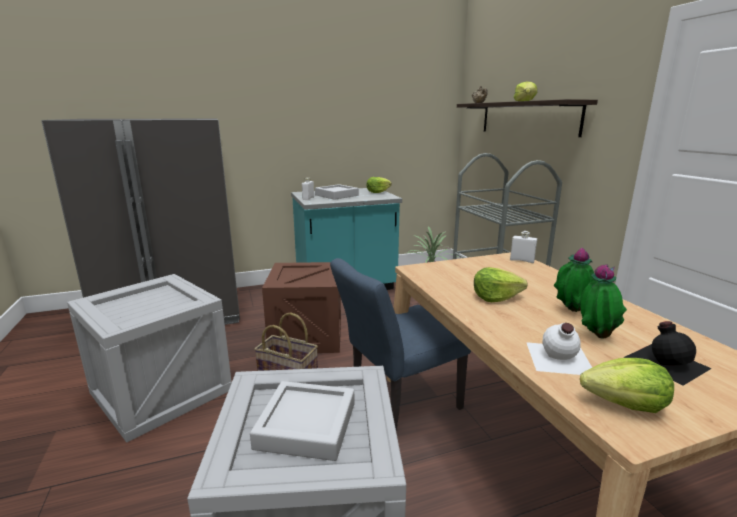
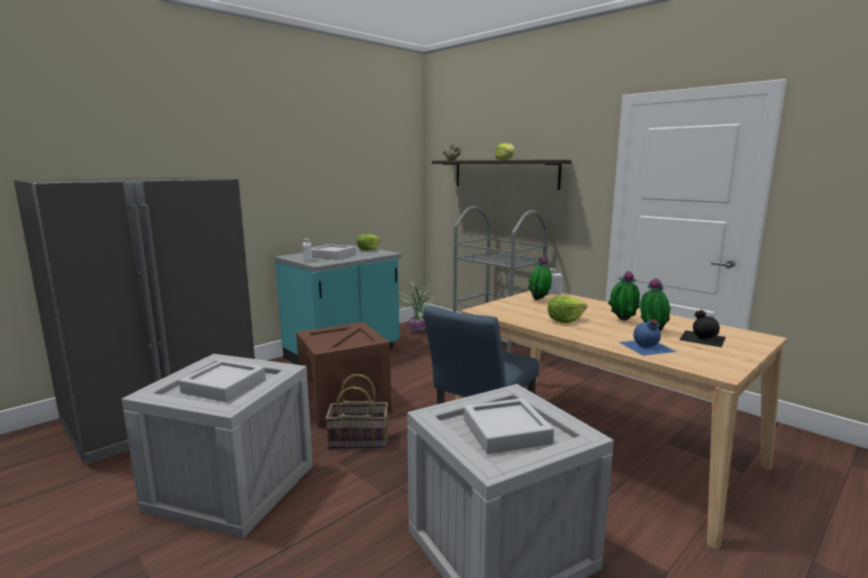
camera: 25 degrees left, 5 degrees down
white bottle [526,323,592,375] -> blue bottle [619,319,677,356]
lettuce [580,358,674,413] -> none
none -> grey tray [179,360,265,402]
none -> potted plant [528,256,552,300]

